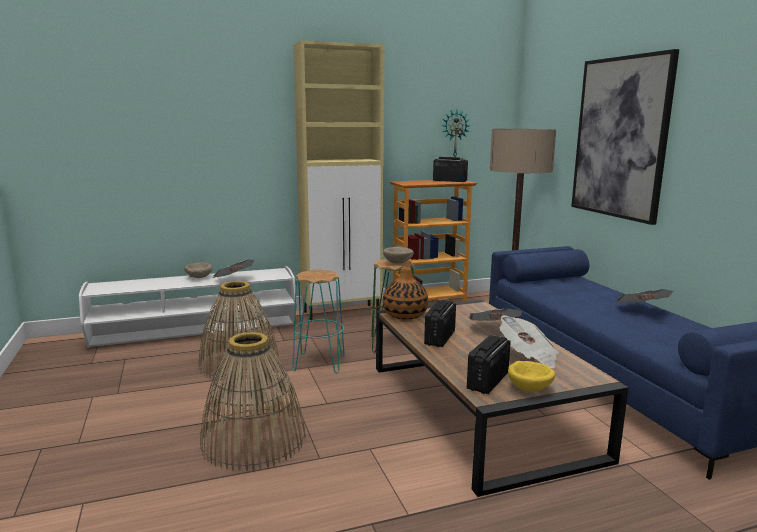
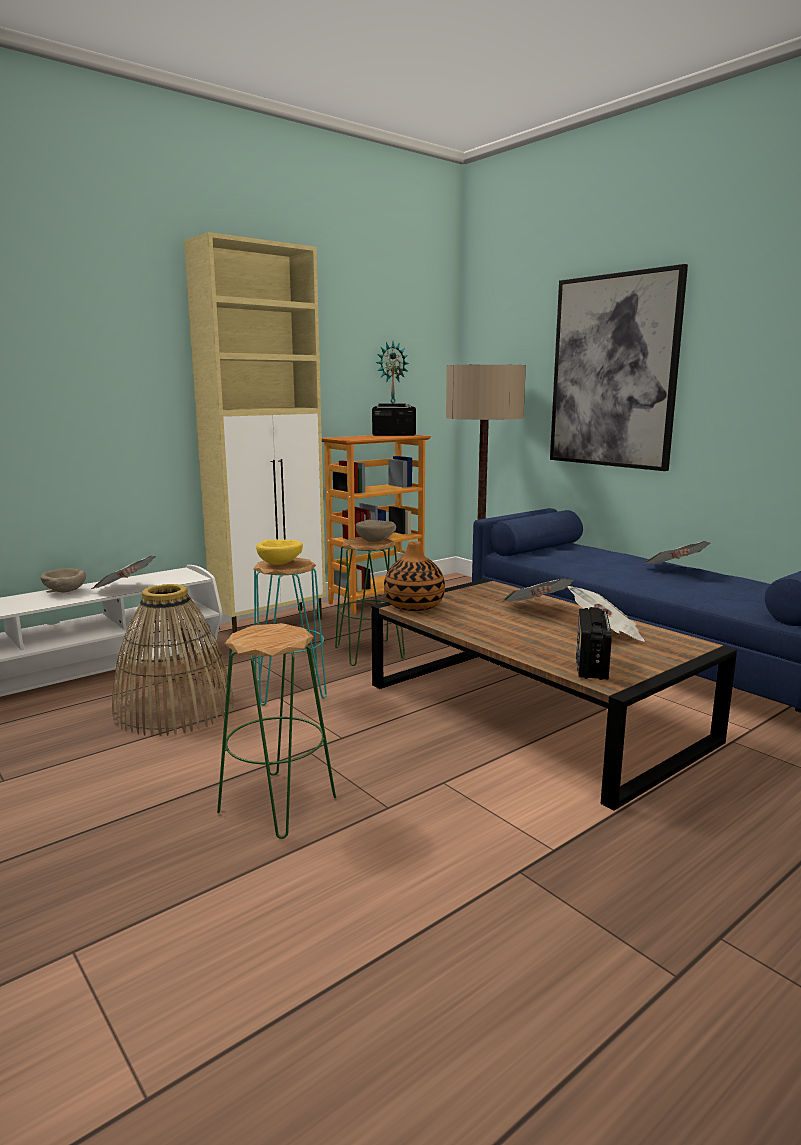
camera: 20 degrees left, 0 degrees up
basket [200,332,306,471] -> green stool [217,623,336,839]
radio [424,300,456,347] -> none
yellow bowl [508,361,555,392] -> yellow bowl moved to [256,539,303,565]

